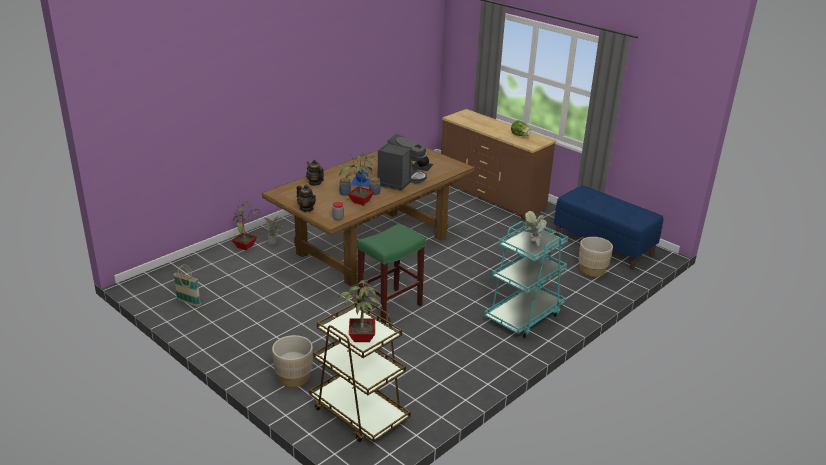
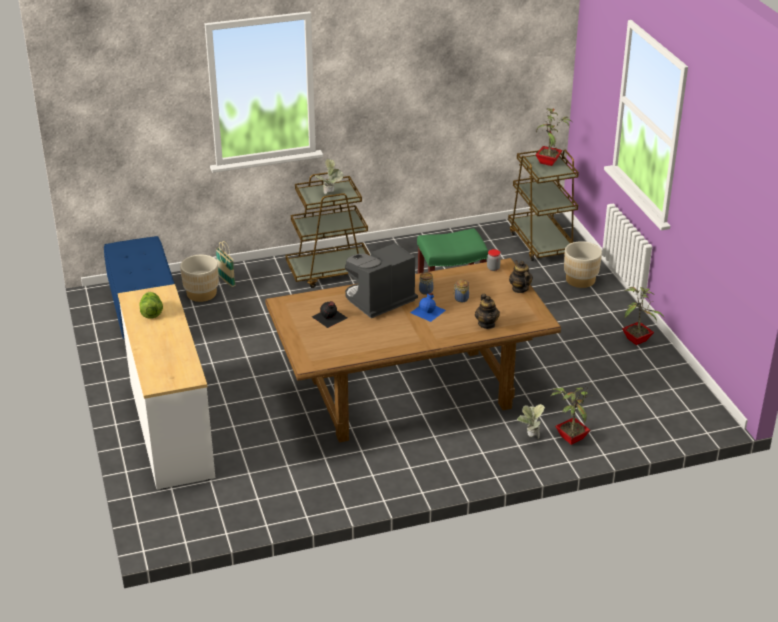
camera: 150 degrees left, 5 degrees up
basket [173,264,201,307] -> basket moved to [216,241,236,287]
potted plant [339,152,377,205] -> potted plant moved to [622,287,664,345]
brown dresser [441,109,556,220] -> white dresser [118,284,215,490]
turquoise cart [484,221,568,338] -> brown cart [286,172,370,288]

